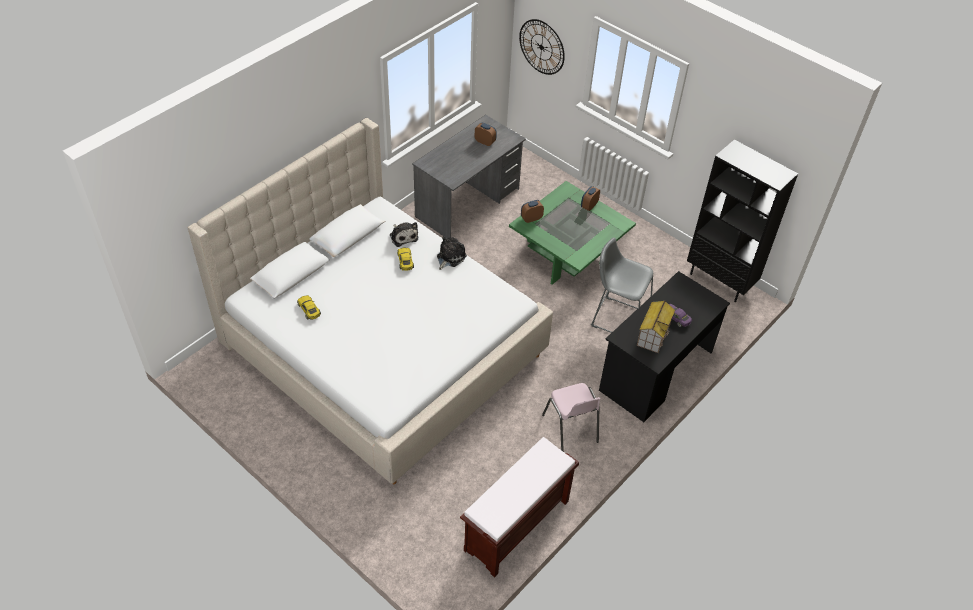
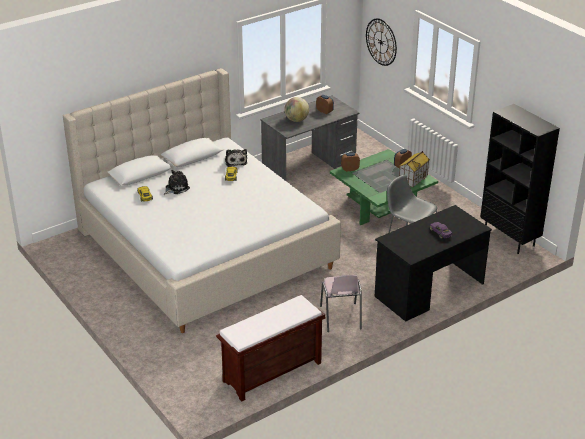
camera: 15 degrees right, 15 degrees down
plush toy [437,236,467,270] -> plush toy moved to [164,170,190,195]
toy house [637,300,675,353] -> toy house moved to [399,151,430,188]
none -> globe [284,97,309,122]

